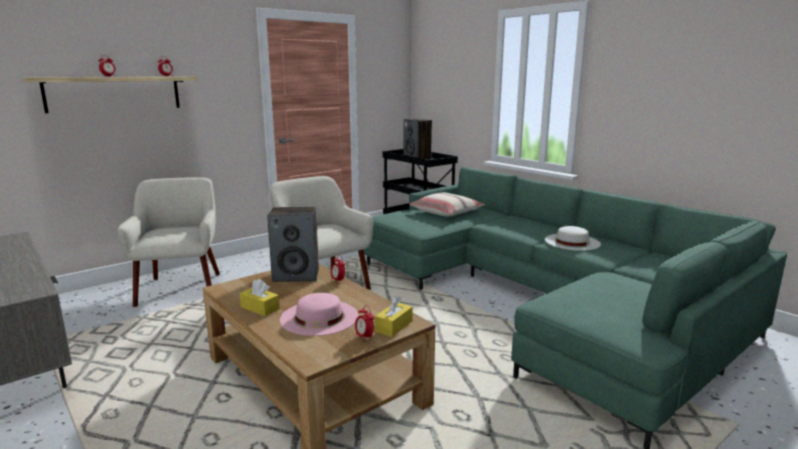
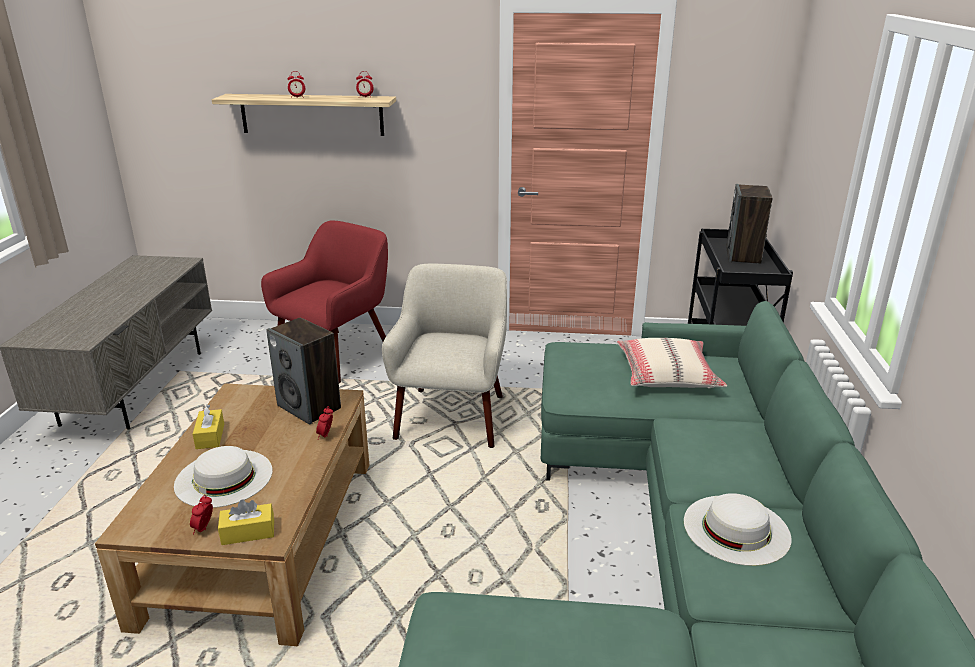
camera: 45 degrees right, 10 degrees up
beige armchair [117,177,220,307] -> red armchair [261,220,388,383]
pink hat [280,293,358,336] -> white hat [174,446,272,508]

